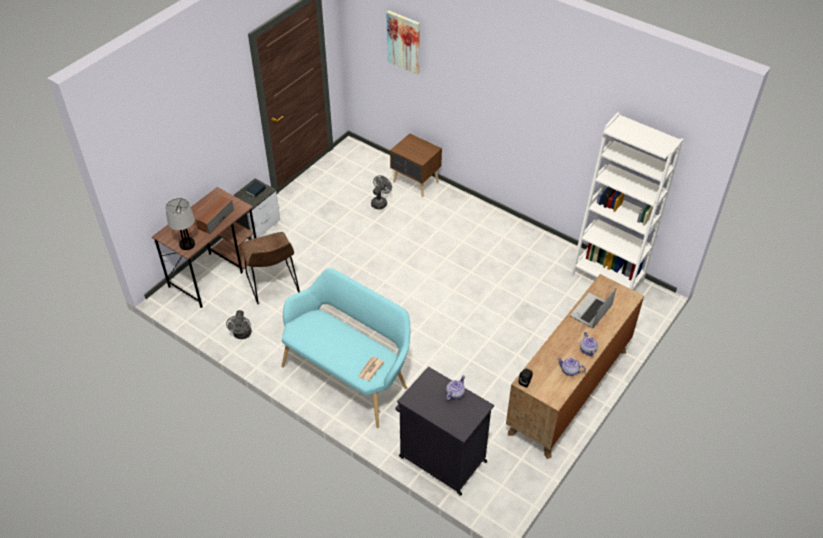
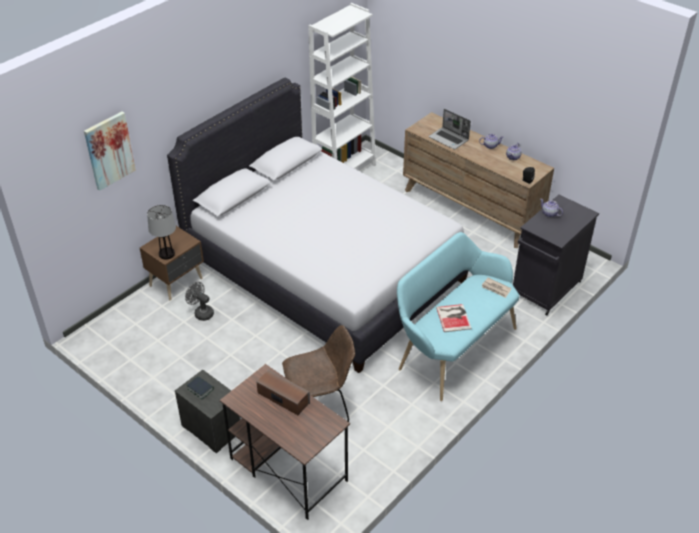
camera: 85 degrees left, 5 degrees down
table lamp [165,198,195,250] -> table lamp moved to [147,205,176,260]
grey fan [226,310,252,339] -> none
none -> white bed [167,77,469,373]
none -> book [436,304,472,332]

